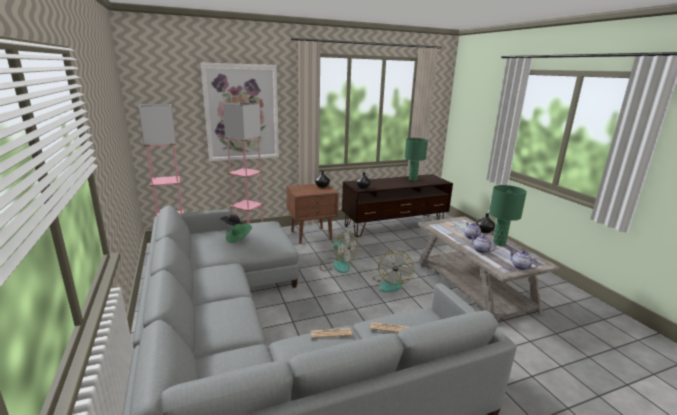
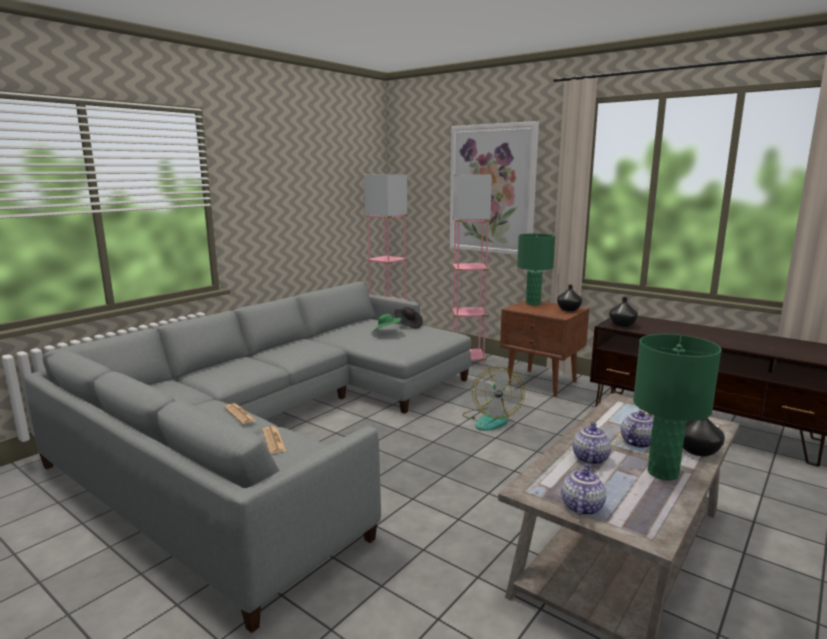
camera: 60 degrees right, 5 degrees down
fan [373,250,414,292] -> none
green table lamp [405,138,428,181] -> green table lamp moved to [517,234,555,305]

